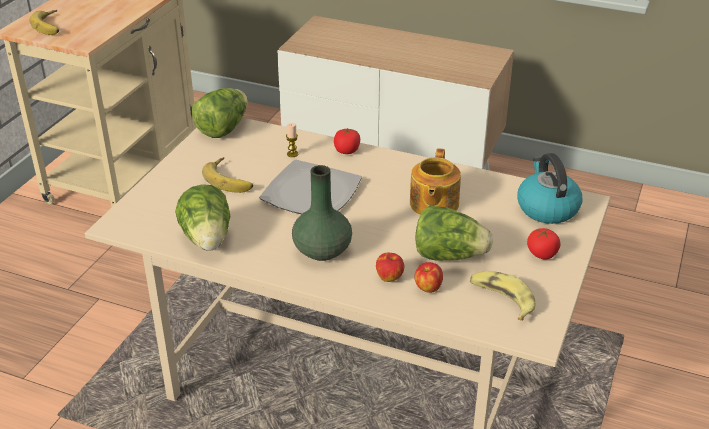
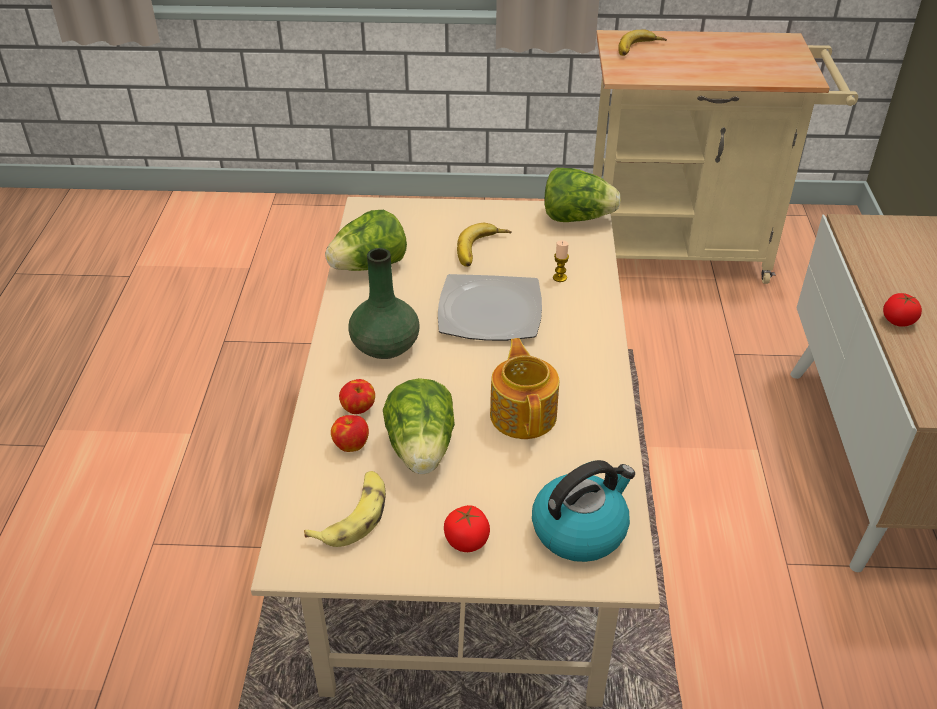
camera: 70 degrees right, 5 degrees up
tomato [334,128,360,154] -> tomato moved to [883,293,922,327]
teapot [410,148,461,215] -> teapot turned 90 degrees clockwise [490,338,559,439]

